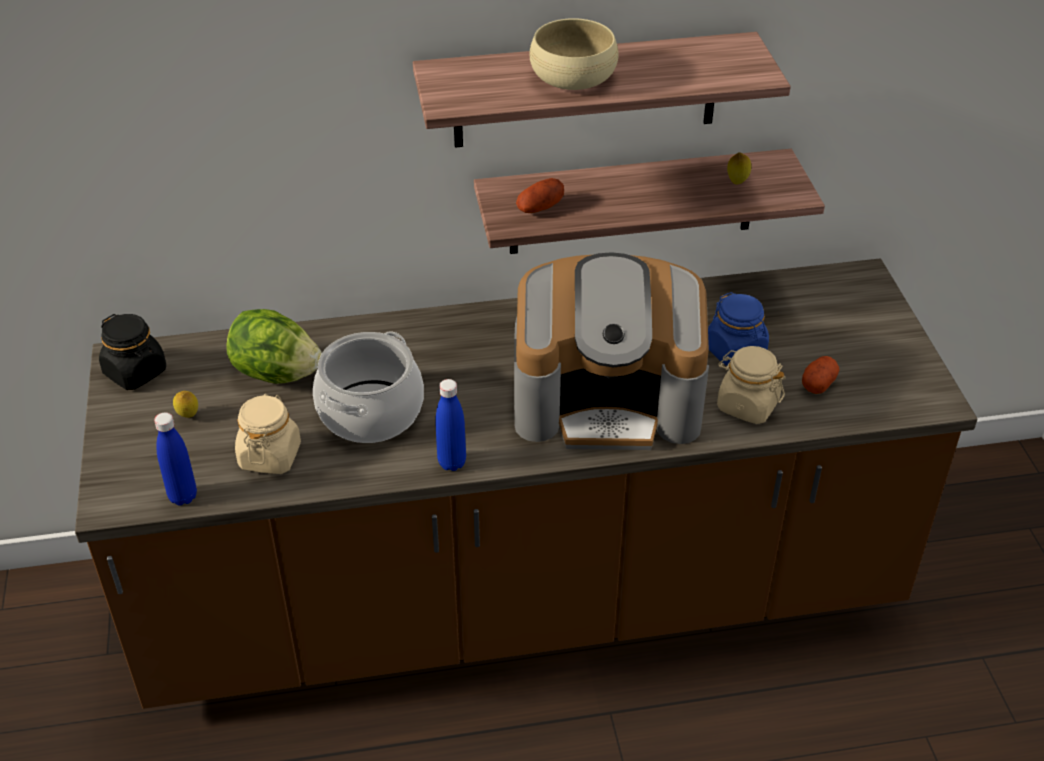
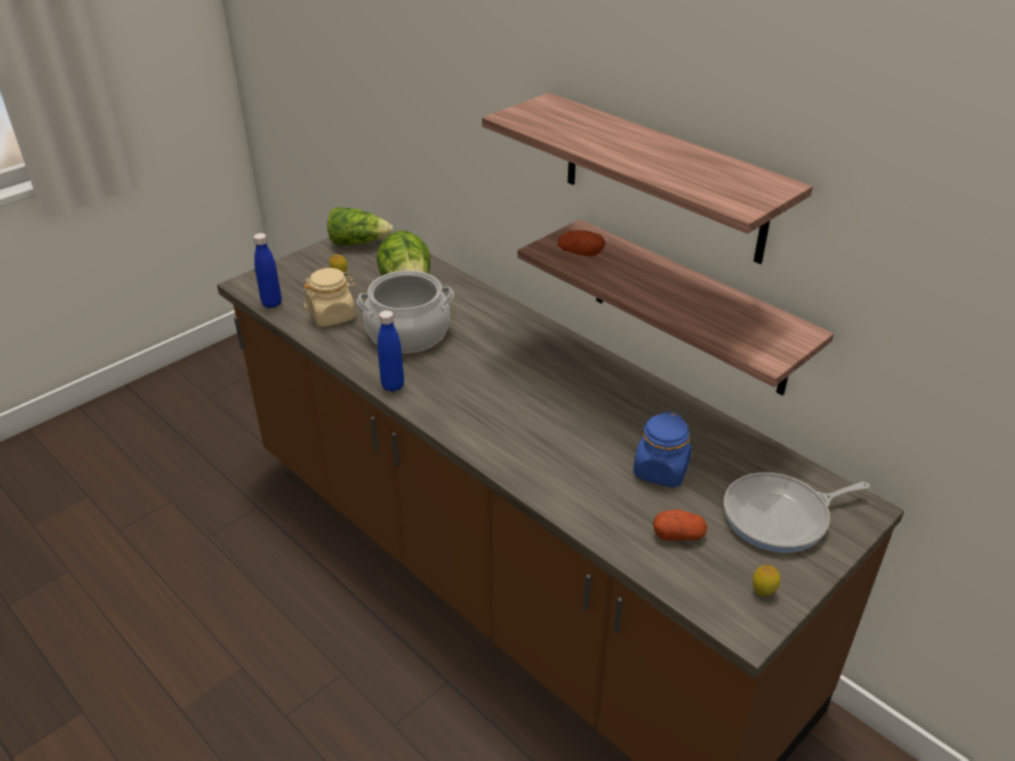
camera: 55 degrees right, 5 degrees down
black jar [99,314,166,390] -> lettuce [327,207,394,246]
coffee machine [514,252,709,450] -> none
beige bowl [529,18,618,90] -> none
beige jar [717,346,785,424] -> none
lemon [727,152,751,185] -> lemon moved to [753,565,780,596]
none -> frying pan [724,472,870,553]

